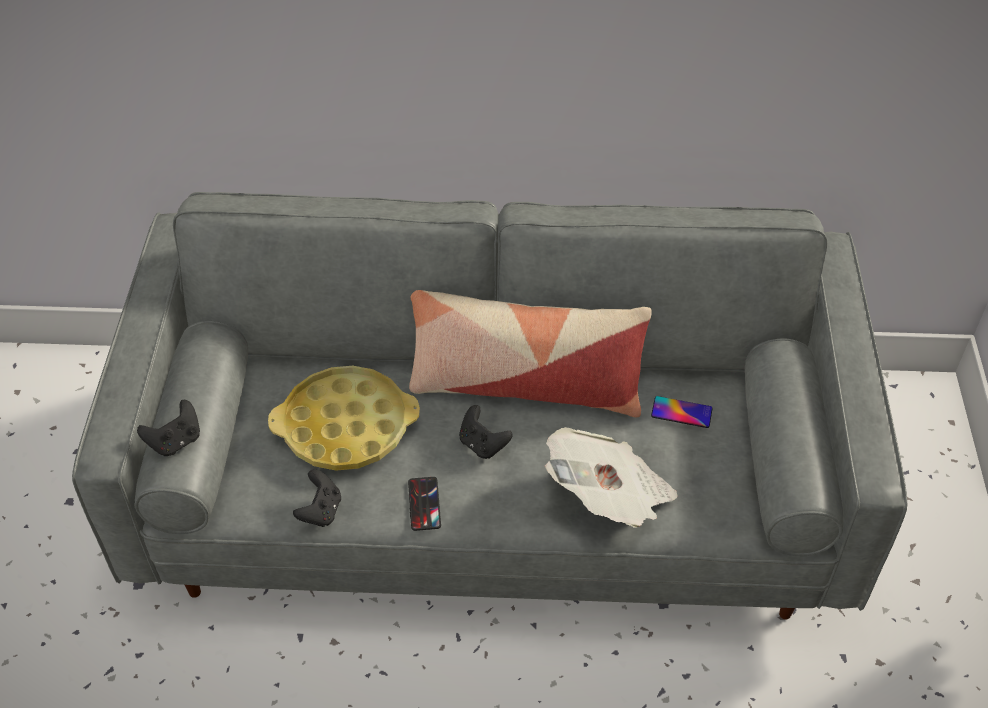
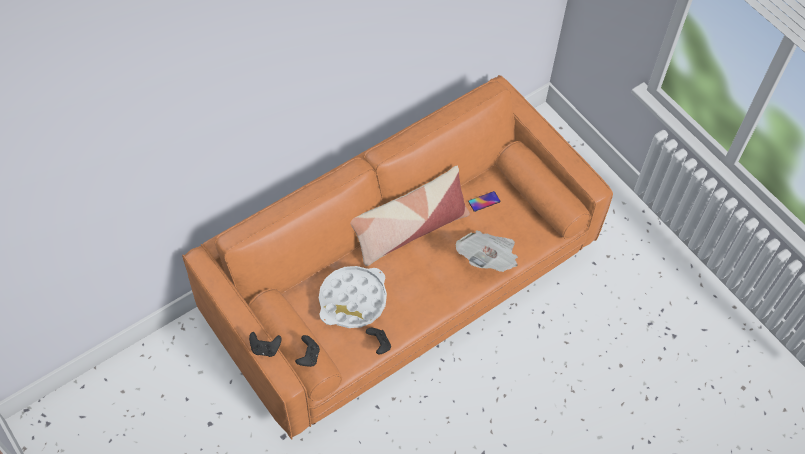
camera: 40 degrees left, 10 degrees up
grey sofa [72,192,907,619] -> orange sofa [182,75,613,439]
yellow tray [268,366,420,471] -> white tray [319,266,387,328]
phone [408,477,441,531] -> none
black game controller [459,405,513,459] -> black game controller moved to [249,332,281,357]

